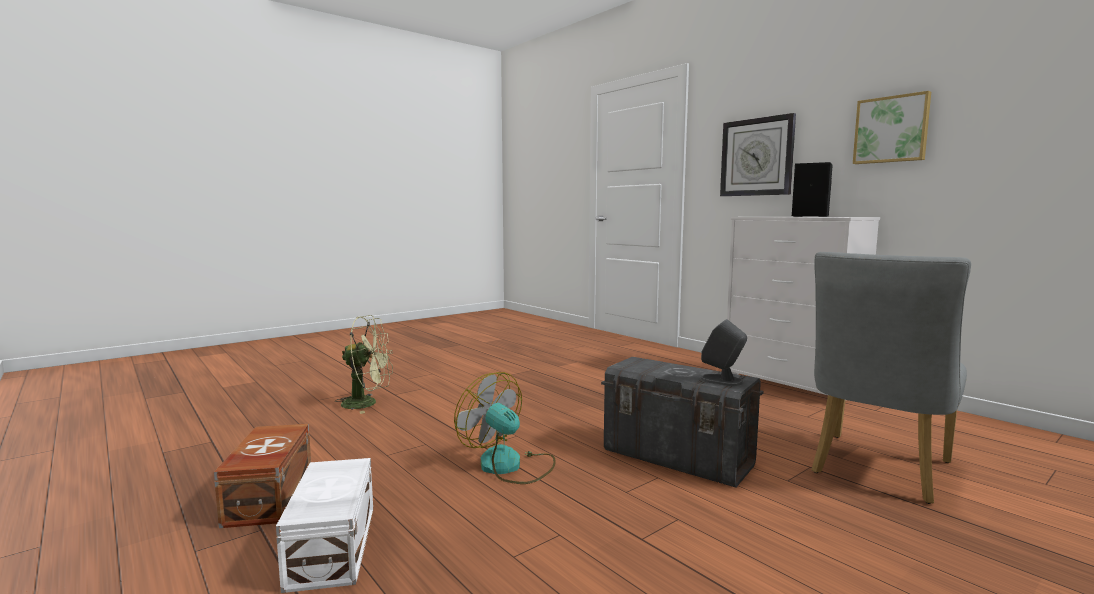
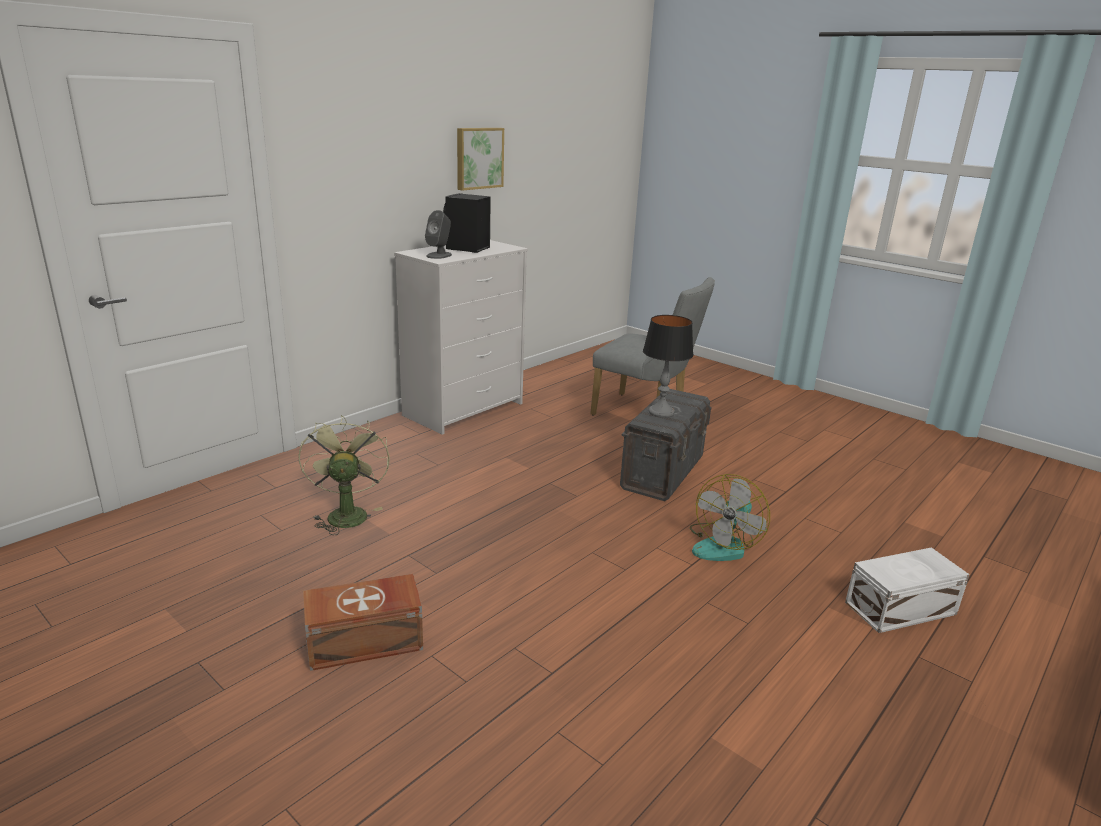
camera: 100 degrees left, 15 degrees up
brown storage box [214,424,311,528] -> brown storage box moved to [303,574,423,671]
green fan [335,315,393,414] -> green fan moved to [298,415,390,535]
grey speaker [700,319,747,386] -> grey speaker moved to [425,210,452,259]
wall clock [720,113,796,196] -> none
none -> table lamp [643,315,694,418]

